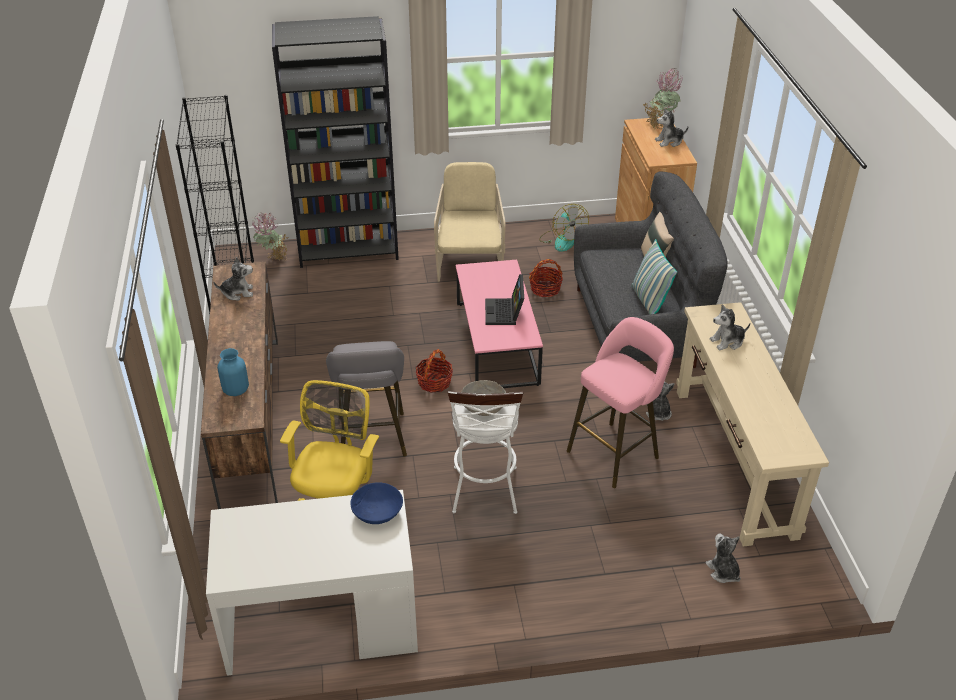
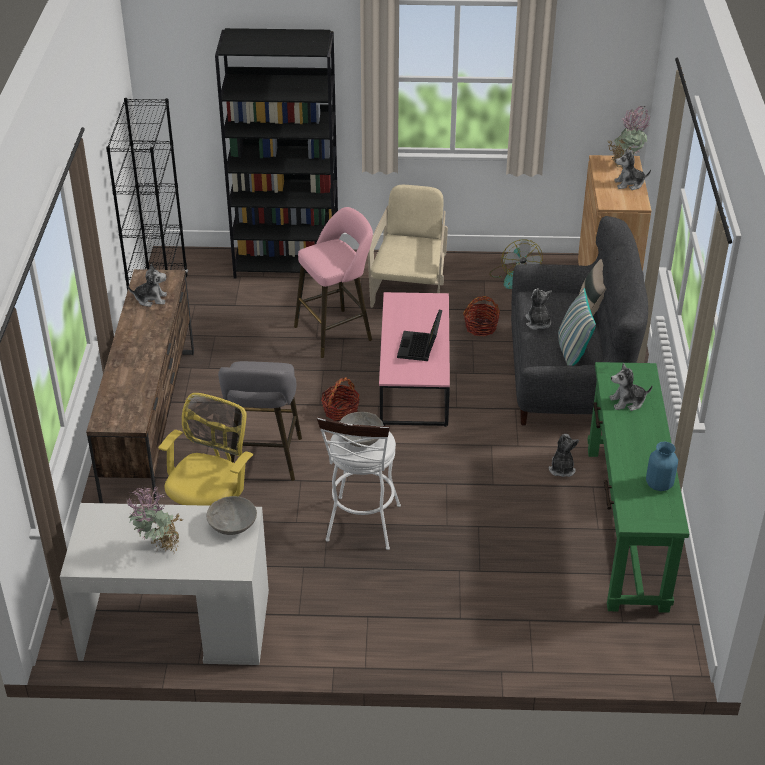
camera: 10 degrees right, 0 degrees up
blue vase [217,348,249,396] -> blue vase moved to [646,441,678,491]
potted plant [252,213,288,260] -> potted plant moved to [127,486,183,553]
blue bowl [350,482,403,524] -> grey bowl [207,496,257,535]
pink stool [567,317,674,488] -> pink stool moved to [294,207,373,358]
beige console table [676,302,829,546] -> green console table [587,362,689,613]
plush toy [706,533,741,583] -> plush toy moved to [525,288,552,330]

